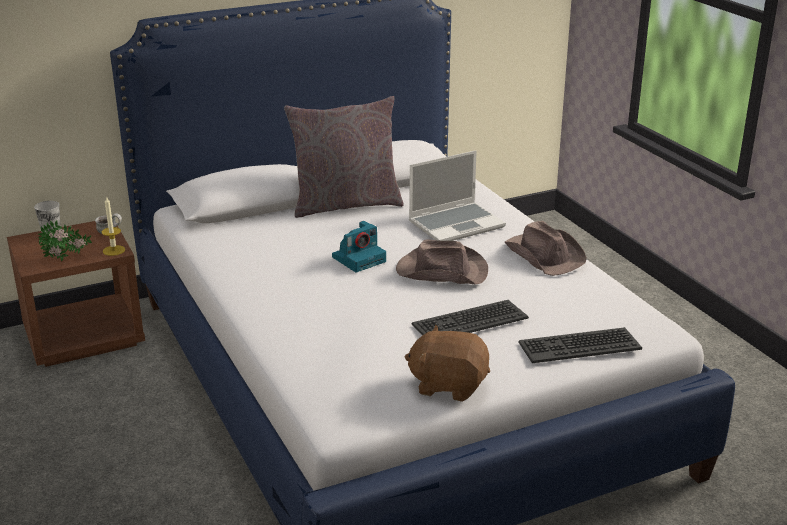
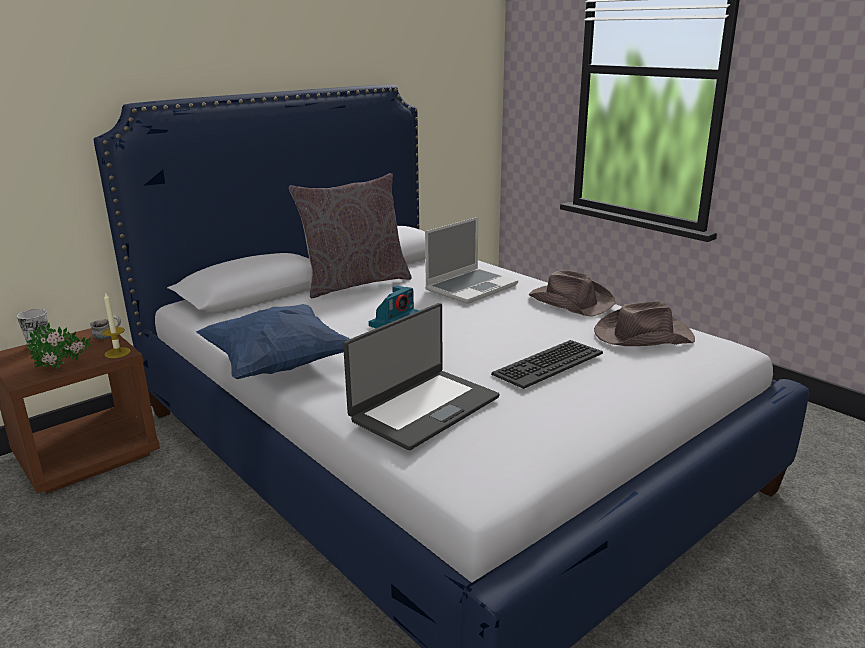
camera: 15 degrees left, 5 degrees down
brown hat [396,239,488,285] -> brown hat moved to [594,301,695,346]
brown plush toy [405,325,490,402] -> none
keyboard [518,327,642,363] -> none
none -> blue pillow [196,304,350,379]
none -> laptop [343,303,499,450]

